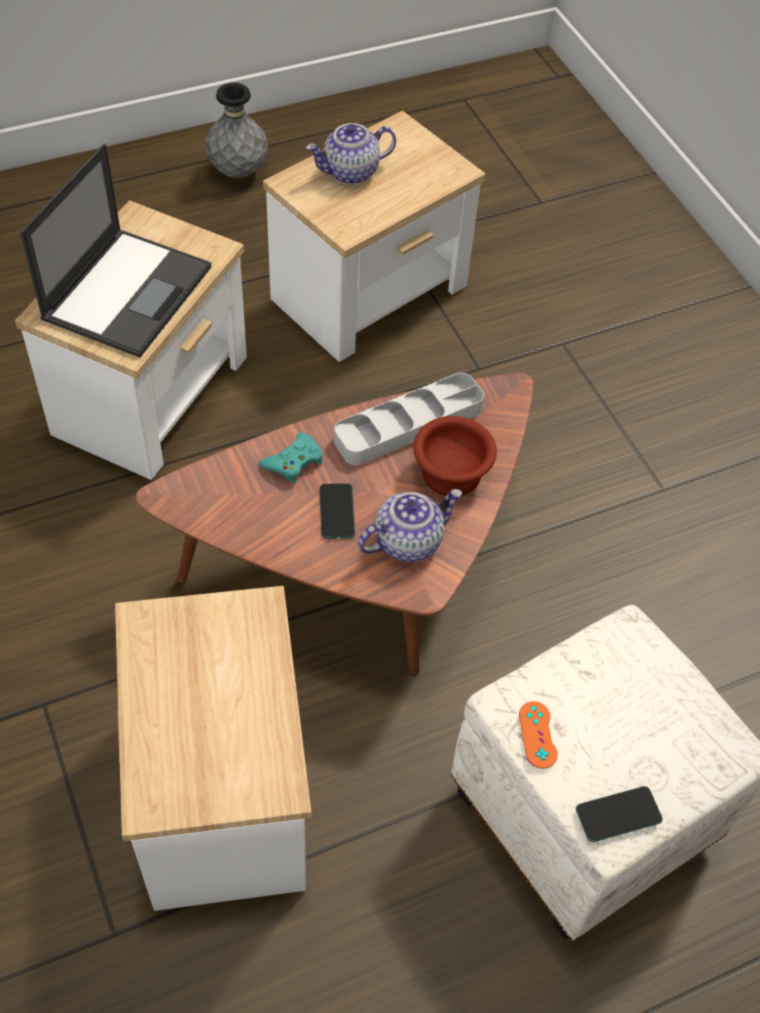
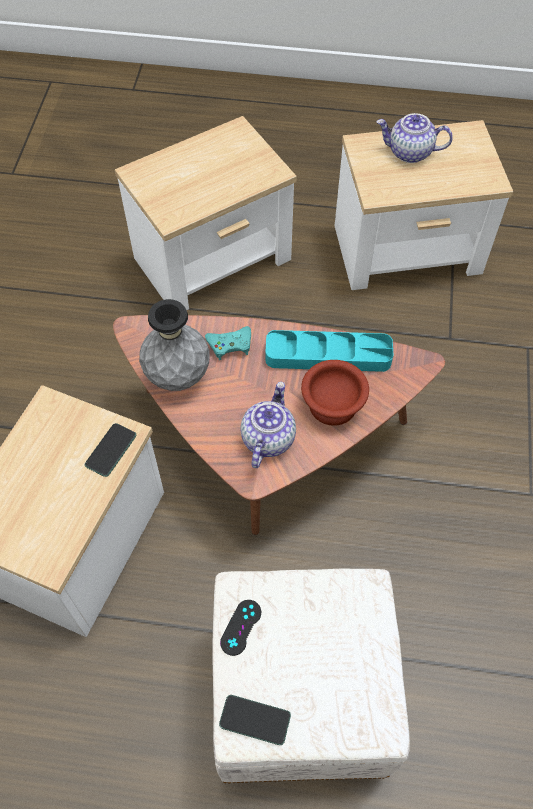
camera: 35 degrees right, 5 degrees up
laptop [20,143,211,358] -> none
grey vase [205,83,268,178] -> grey vase moved to [139,299,209,391]
phone [319,483,355,539] -> phone moved to [85,423,136,477]
grey tray [334,373,484,465] -> turquoise tray [266,330,393,372]
teapot [358,489,463,562] -> teapot turned 75 degrees counterclockwise [241,382,296,468]
orange game controller [519,701,558,769] -> black game controller [220,600,261,656]

